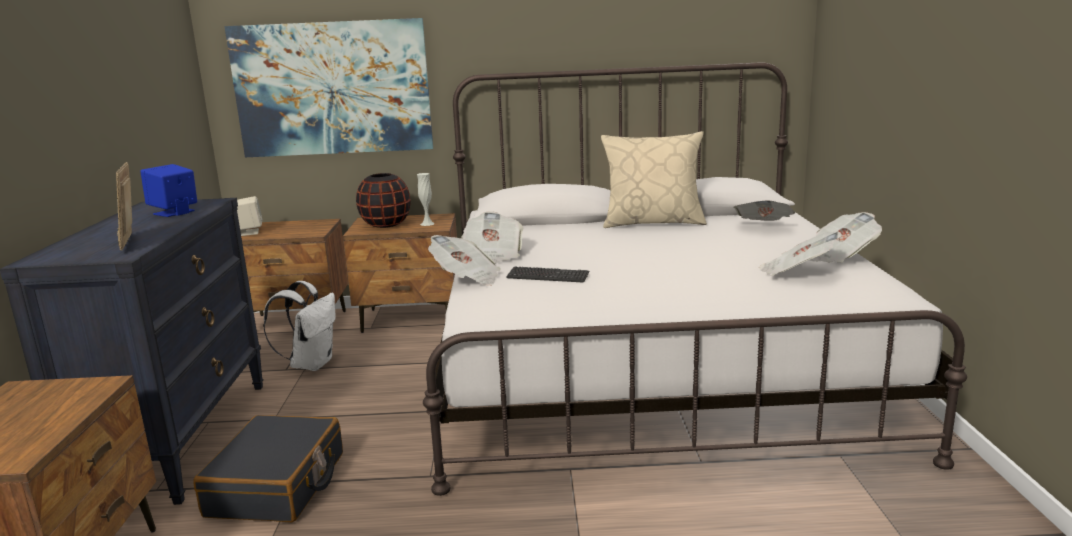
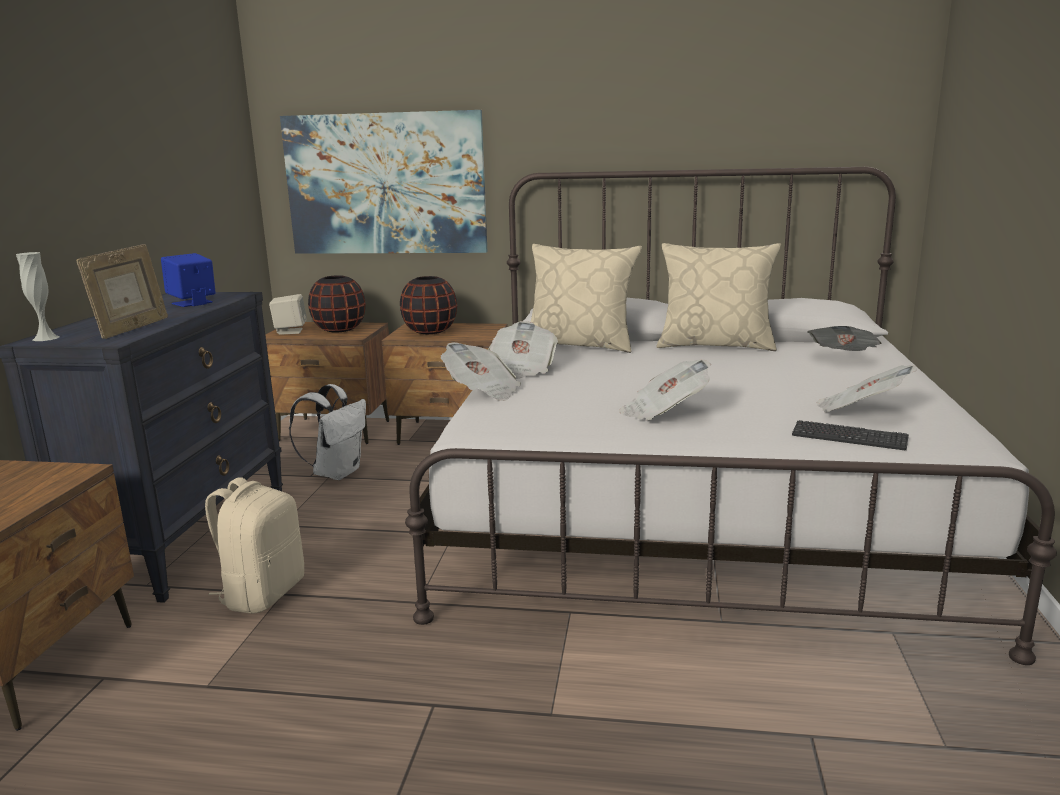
camera: 10 degrees right, 0 degrees up
picture frame [116,162,132,251] -> picture frame turned 150 degrees counterclockwise [77,244,168,339]
black suitcase [193,415,343,522] -> beige backpack [205,477,304,614]
white vase [417,173,435,226] -> white vase moved to [16,252,60,341]
keyboard [506,266,589,283] -> keyboard moved to [792,420,909,450]
newspaper [809,212,882,263] -> newspaper moved to [619,360,711,421]
none -> black vase [308,275,366,332]
none -> beige pillow [530,244,642,353]

